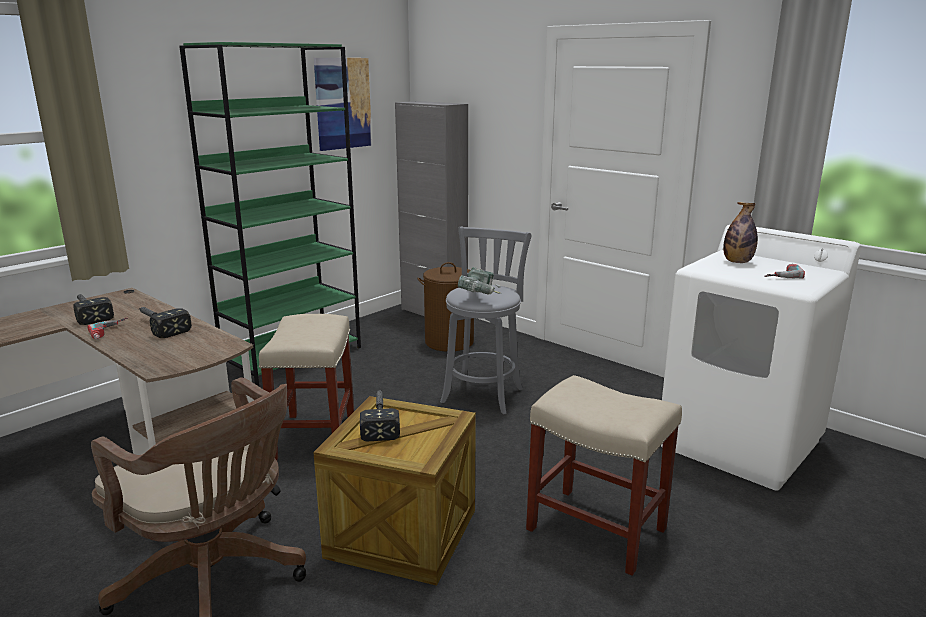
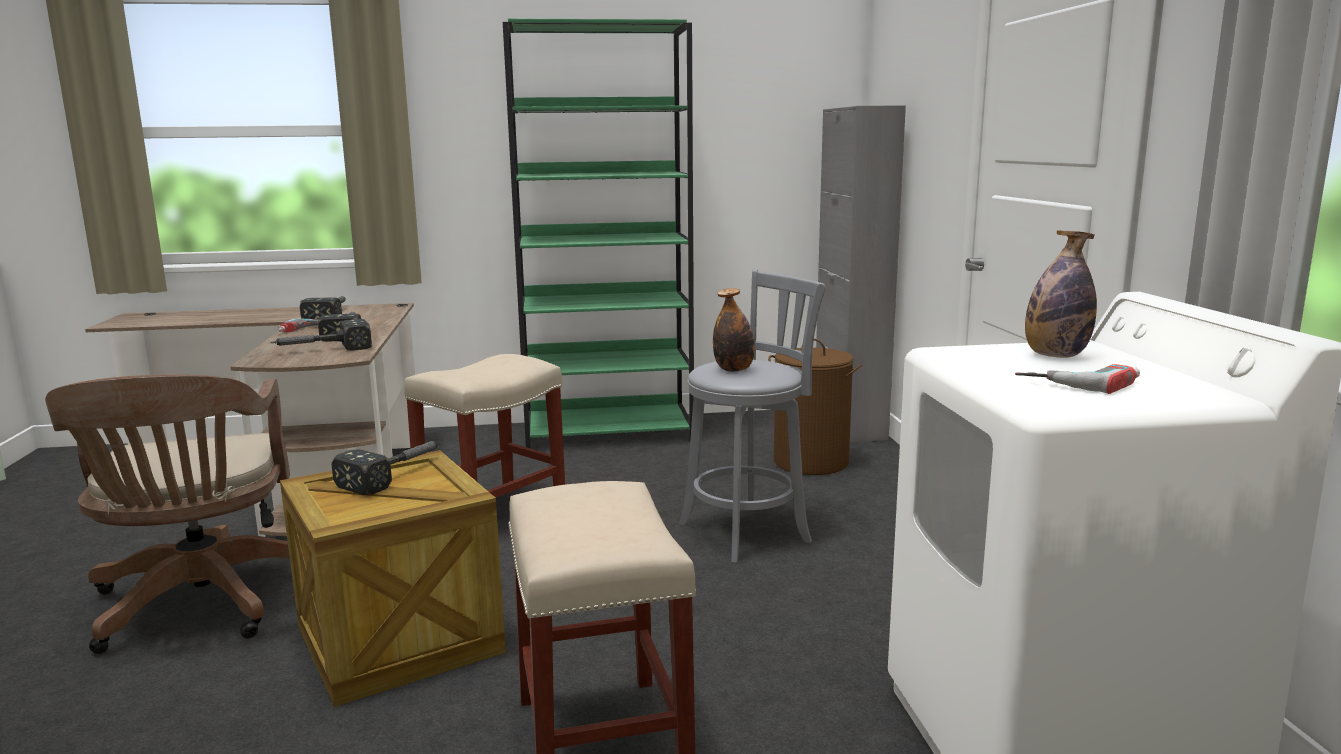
camera: 40 degrees right, 5 degrees down
picture [314,58,372,151] -> none
power drill [458,268,501,294] -> bottle [713,288,755,372]
none -> hammer [270,319,372,351]

